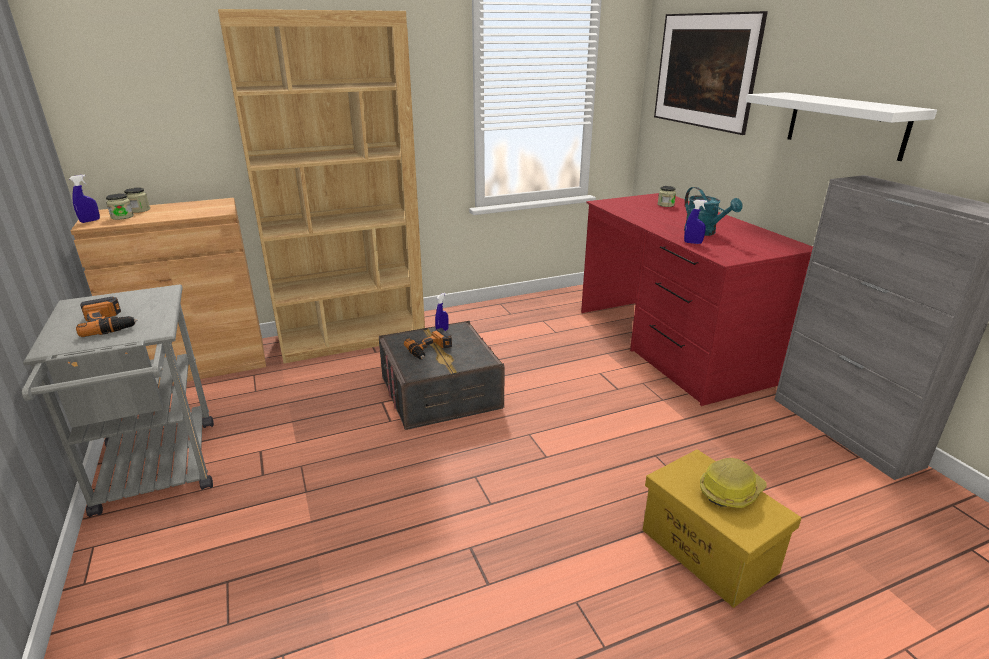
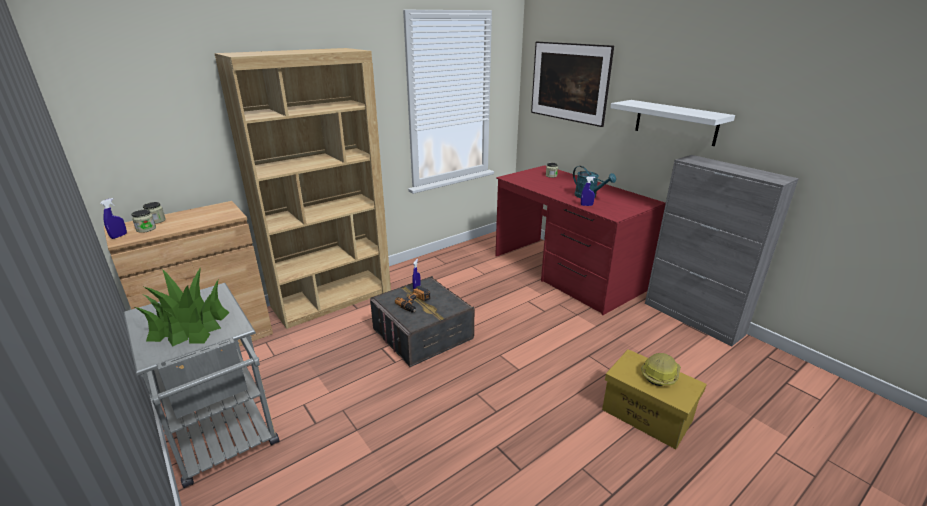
camera: 15 degrees left, 0 degrees up
power drill [76,297,138,337] -> potted plant [135,267,230,346]

